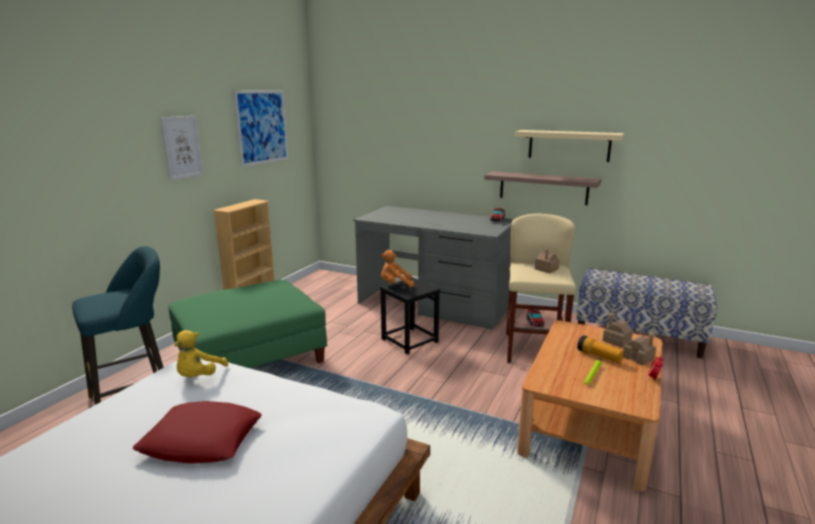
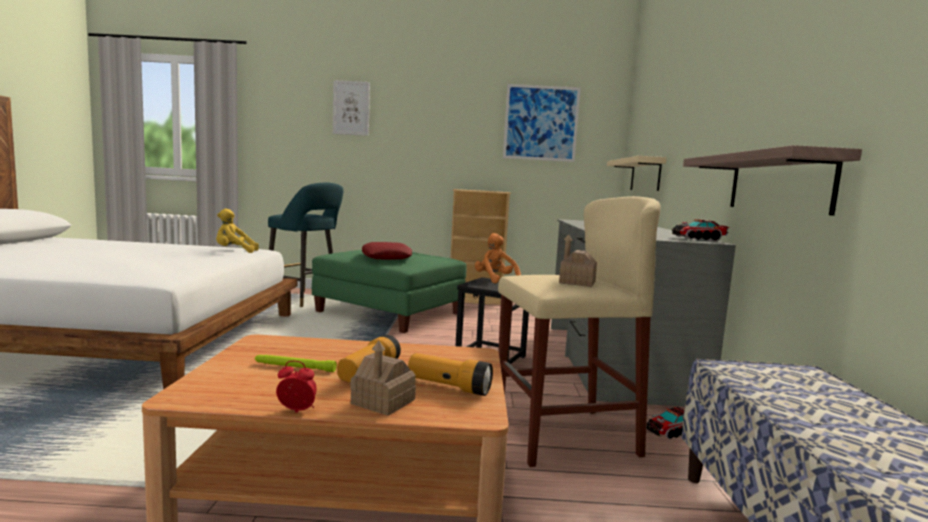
camera: 65 degrees right, 10 degrees down
red pillow [133,401,262,463] -> red pillow moved to [362,242,412,260]
picture [160,116,204,181] -> picture moved to [333,80,370,136]
beige shelf [514,130,624,162] -> beige shelf moved to [607,156,667,191]
toy house [603,312,633,348] -> flashlight [408,353,493,396]

